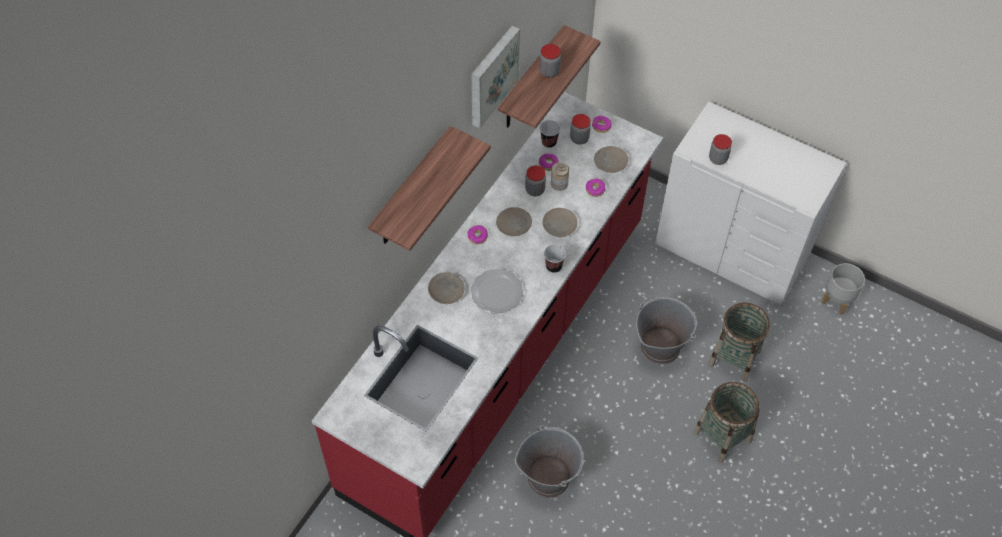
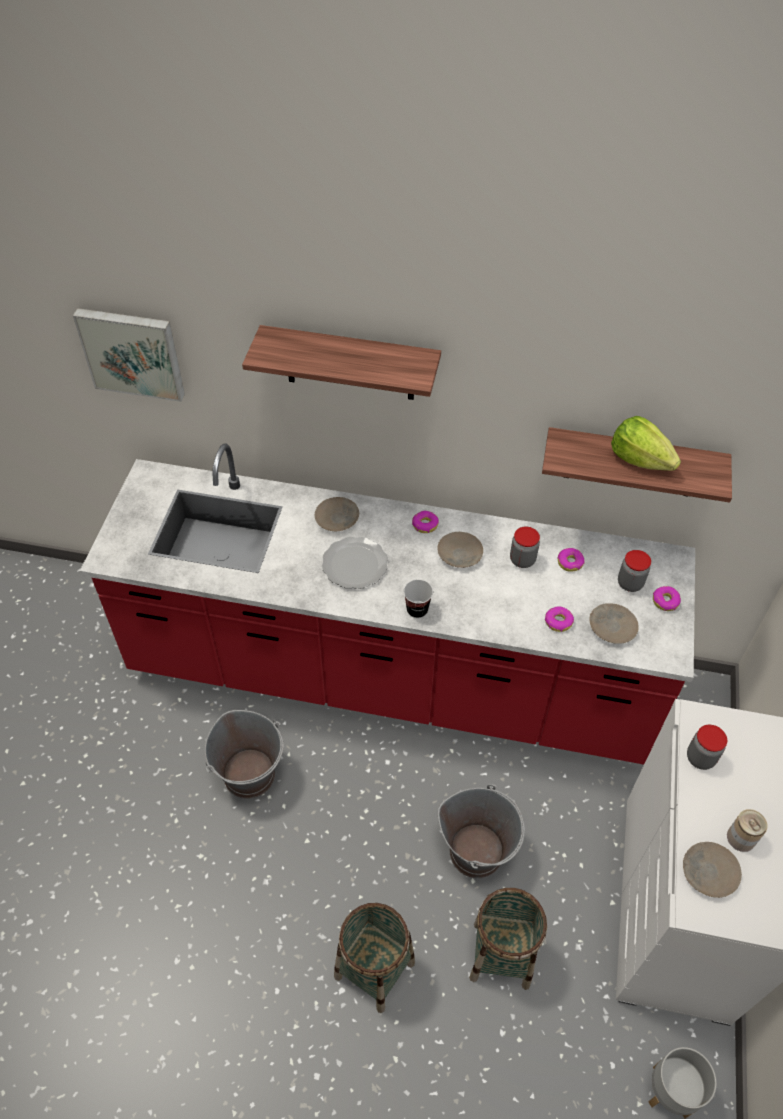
camera: 70 degrees right, 5 degrees down
picture [471,26,520,128] -> picture moved to [73,308,185,402]
jar [539,44,561,77] -> lettuce [611,416,681,471]
cup [540,120,560,148] -> none
beige plate [542,208,578,237] -> beige plate moved to [683,842,742,898]
can [551,162,569,191] -> can moved to [727,809,768,852]

